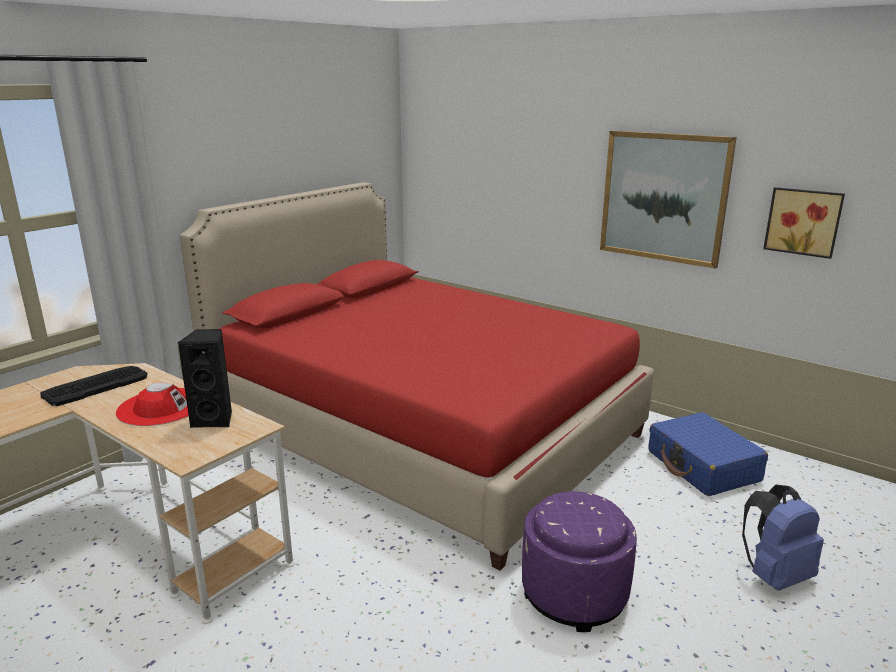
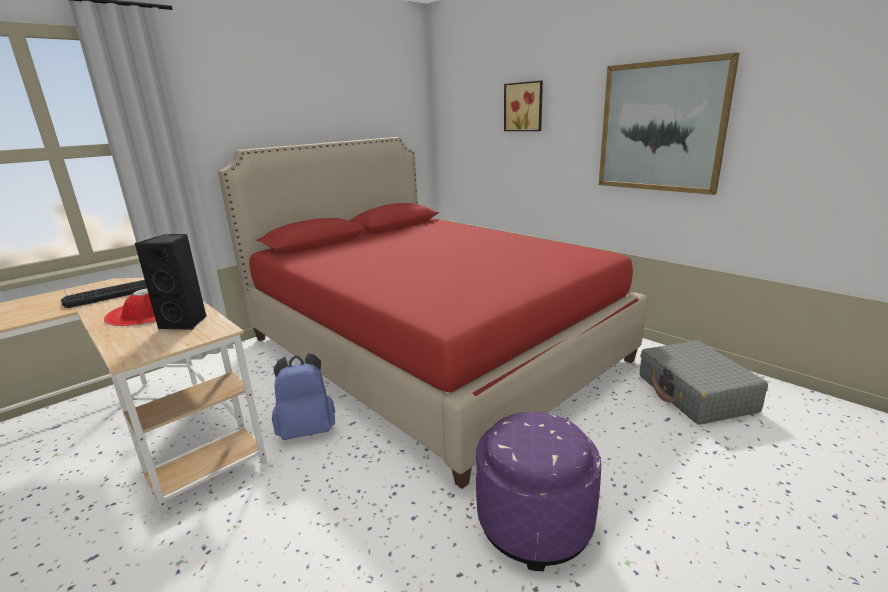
camera: 10 degrees right, 0 degrees up
blue suitcase [648,412,768,496] -> grey suitcase [640,340,768,425]
blue backpack [742,485,824,591] -> blue backpack moved to [272,353,335,440]
picture [763,187,845,259] -> picture moved to [504,81,543,131]

